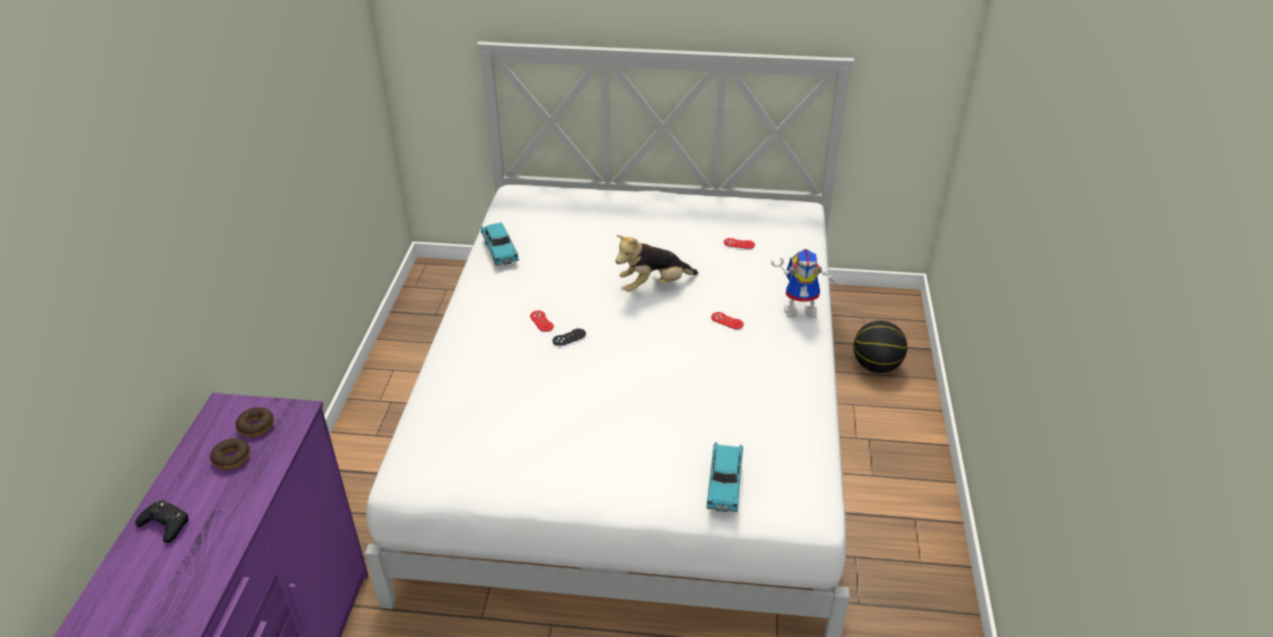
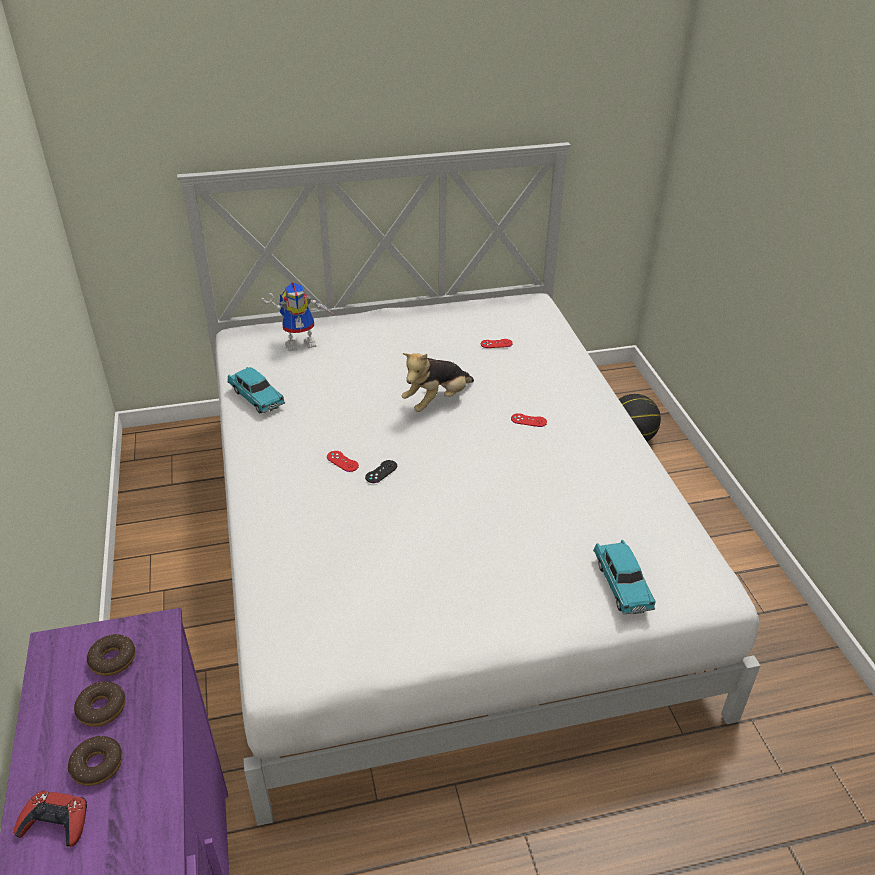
camera: 20 degrees left, 0 degrees up
black game controller [135,500,189,543] -> red game controller [14,791,87,847]
toy robot [771,249,843,318] -> toy robot moved to [262,283,335,351]
none -> donut [68,736,123,786]

